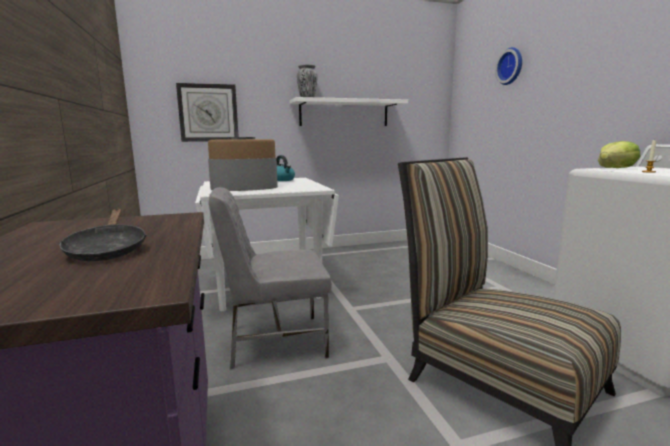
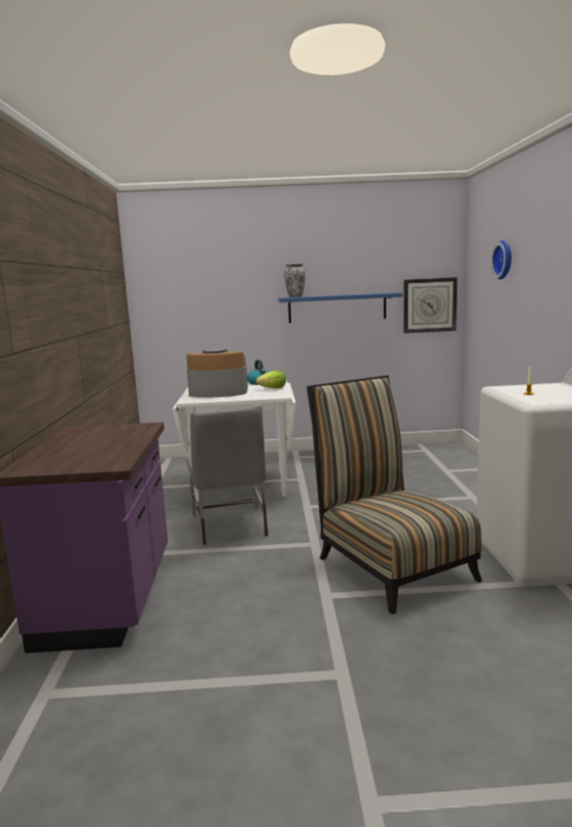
camera: 15 degrees right, 0 degrees up
black frying pan [59,209,147,261] -> none
wall clock [176,83,239,142] -> wall clock moved to [404,277,457,333]
grey chair [209,187,332,369] -> grey chair turned 105 degrees counterclockwise [187,406,268,545]
white shelf [290,97,408,126] -> blue shelf [278,292,403,323]
lettuce [598,141,640,168] -> lettuce moved to [256,370,286,388]

